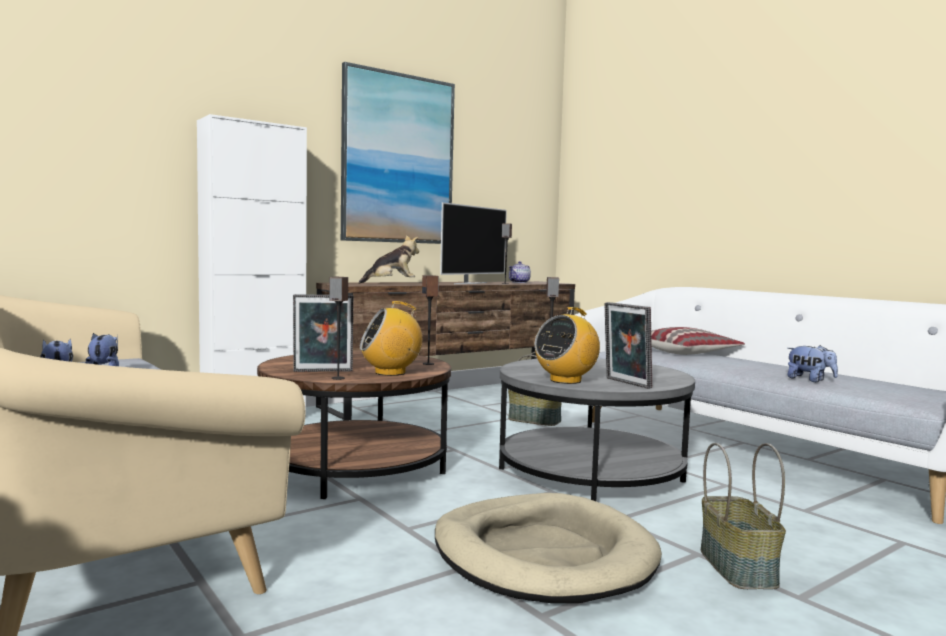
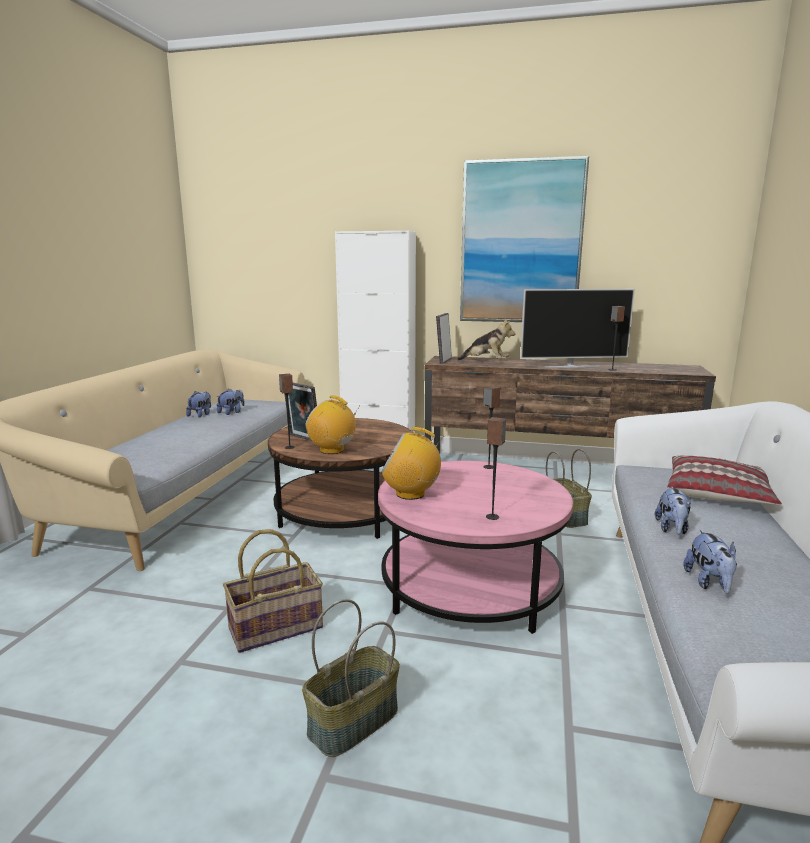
camera: 50 degrees right, 10 degrees up
speaker [422,275,439,365] -> speaker moved to [486,417,506,520]
beige dog bed [435,493,662,603] -> basket [223,529,323,653]
grey coffee table [499,359,695,501] -> pink coffee table [378,460,573,634]
teapot [509,261,531,283] -> none
picture frame [605,302,652,389] -> picture frame moved to [436,313,452,364]
none -> plush toy [655,486,691,535]

